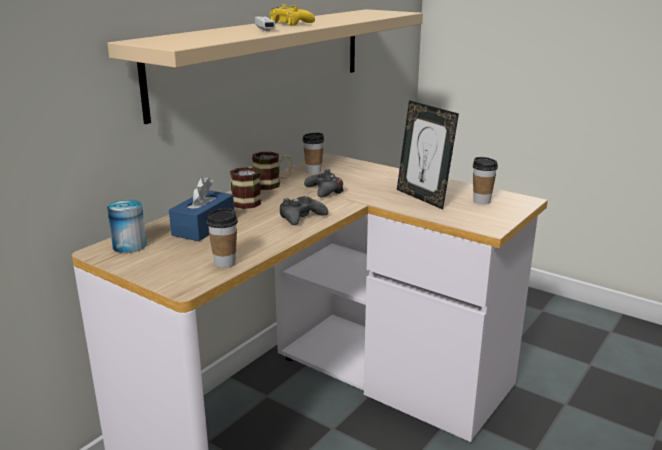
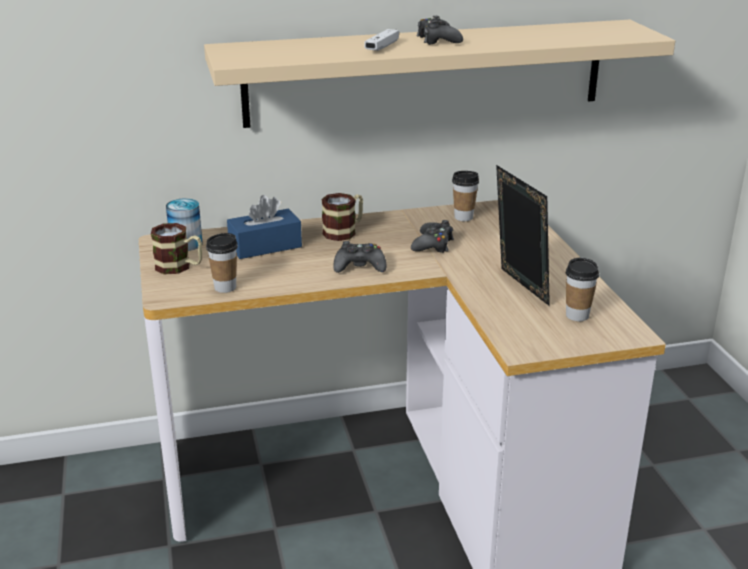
camera: 40 degrees right, 5 degrees up
mug [252,152,292,190] -> mug moved to [151,223,202,274]
yellow game controller [270,4,315,26] -> black game controller [416,16,463,45]
picture frame [397,100,459,210] -> picture frame turned 150 degrees clockwise [496,165,550,306]

